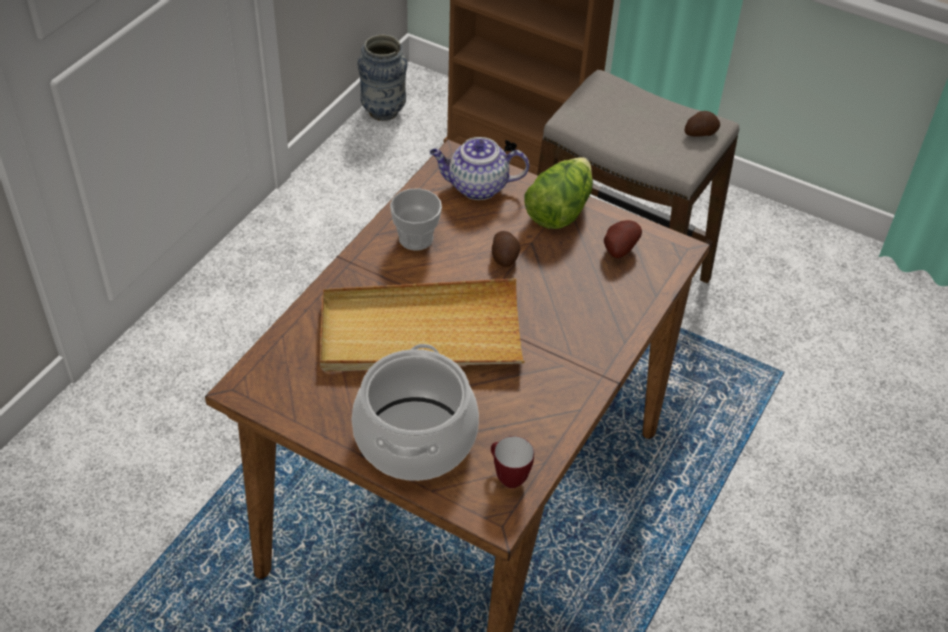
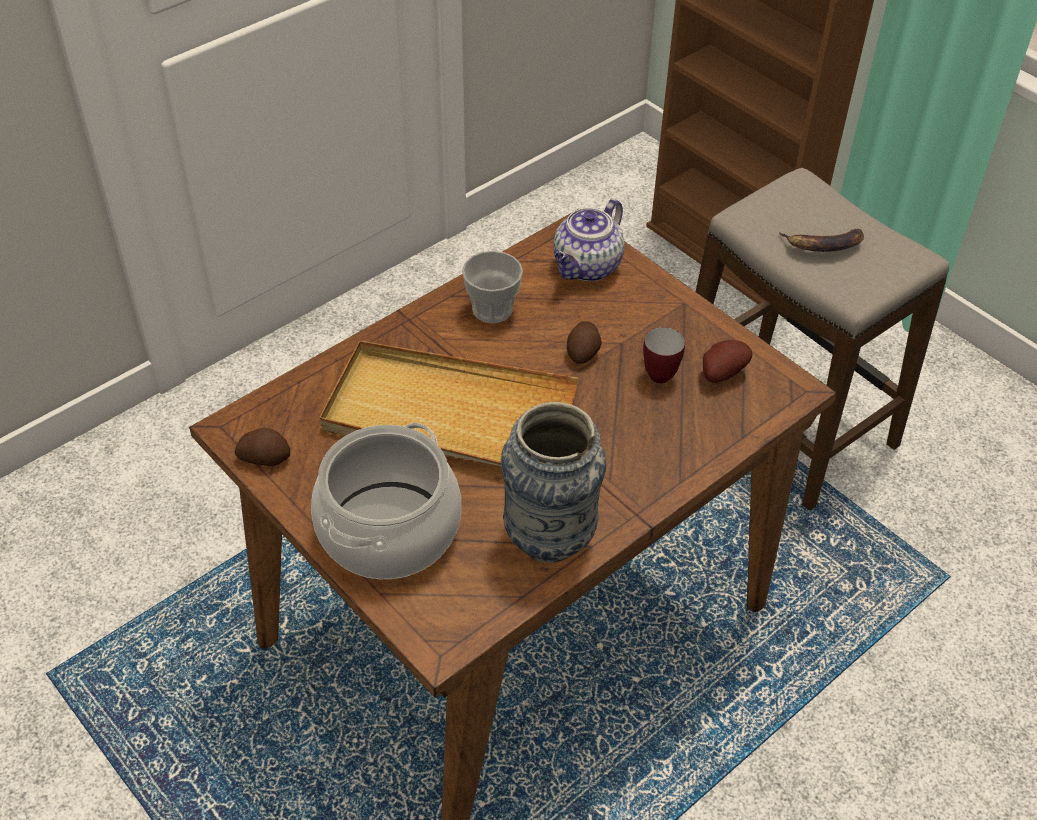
camera: 20 degrees right, 0 degrees up
vase [358,35,407,121] -> vase moved to [501,402,606,563]
teapot [430,137,529,200] -> teapot turned 75 degrees counterclockwise [554,199,625,281]
mug [491,436,534,488] -> mug moved to [643,327,685,383]
lettuce [524,157,593,229] -> none
potato [684,111,720,137] -> potato moved to [235,428,290,466]
none -> banana [779,229,864,252]

